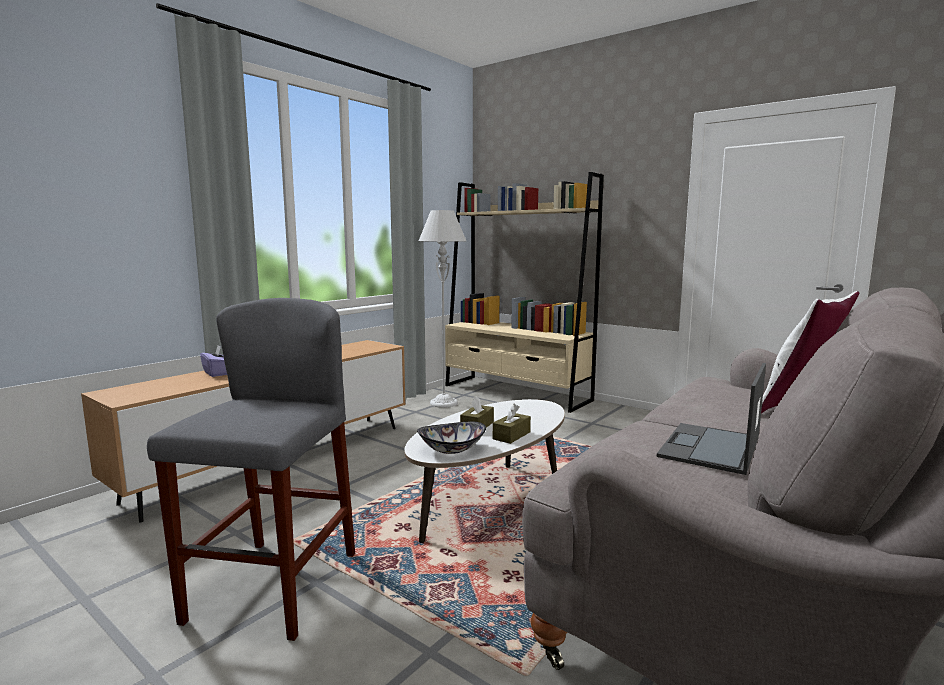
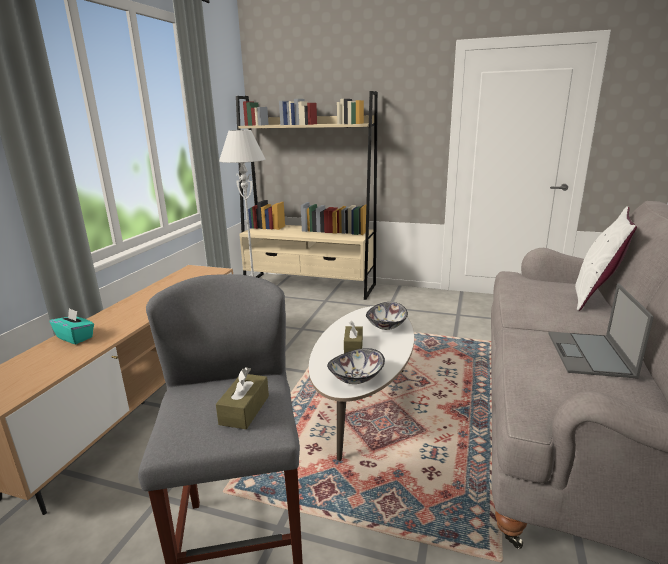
camera: 20 degrees left, 10 degrees up
purple tissue box [200,346,227,377] -> turquoise tissue box [50,308,94,344]
brown tissue box [493,404,531,444] -> brown tissue box moved to [216,367,269,429]
none -> bowl [366,302,408,330]

